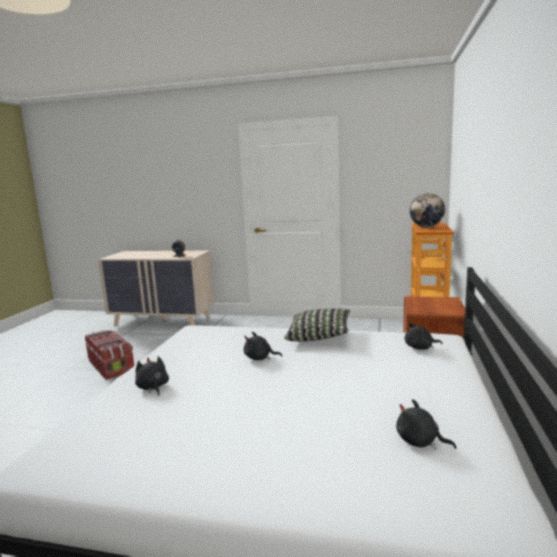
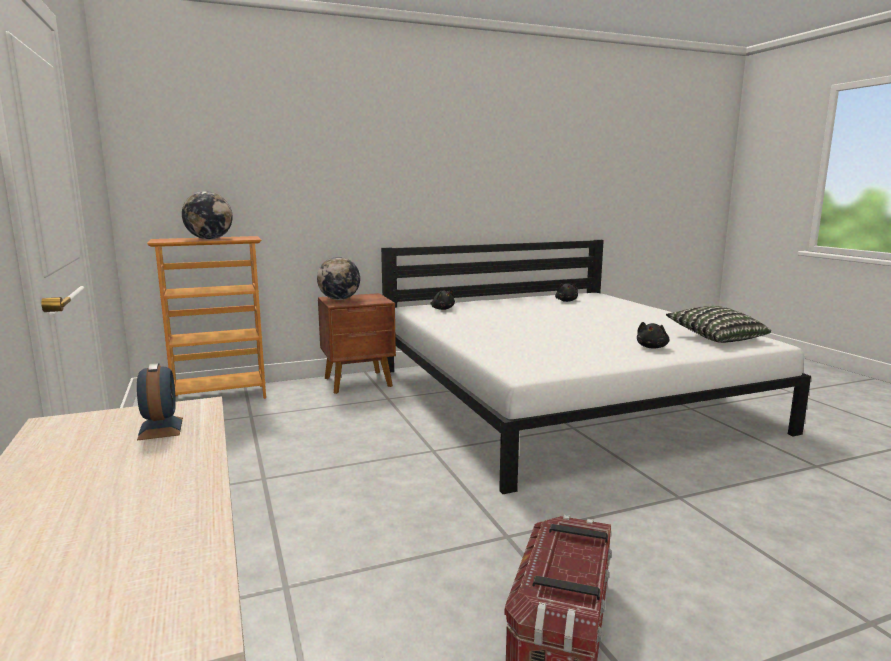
camera: 125 degrees left, 0 degrees up
black plush toy [244,332,282,360] -> none
pillow [284,308,350,342] -> pillow moved to [666,306,771,343]
none -> globe [317,257,360,300]

